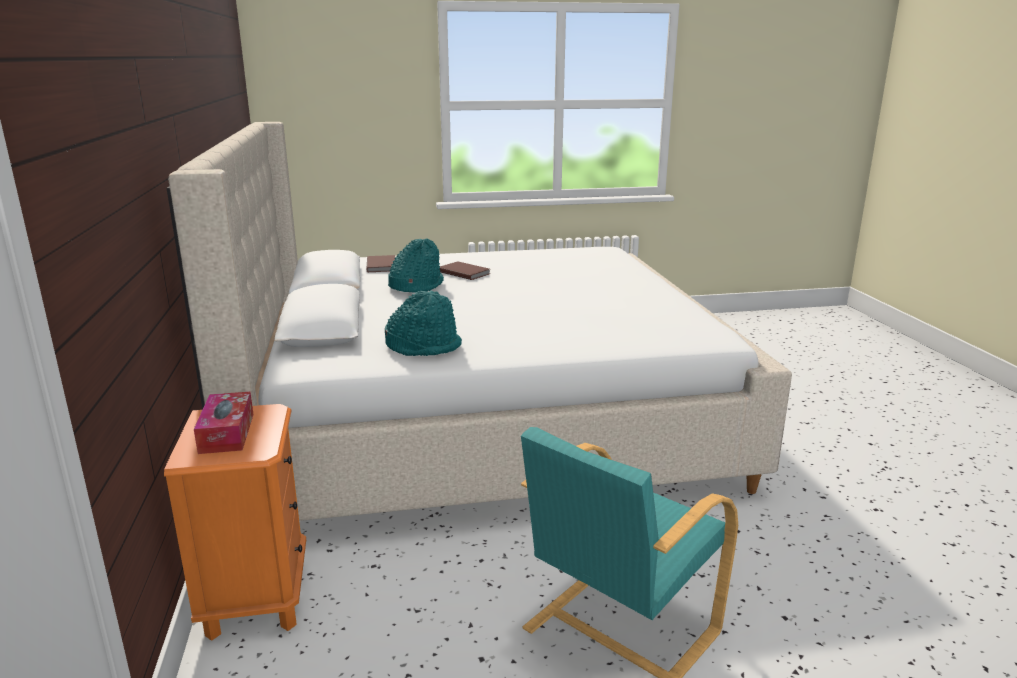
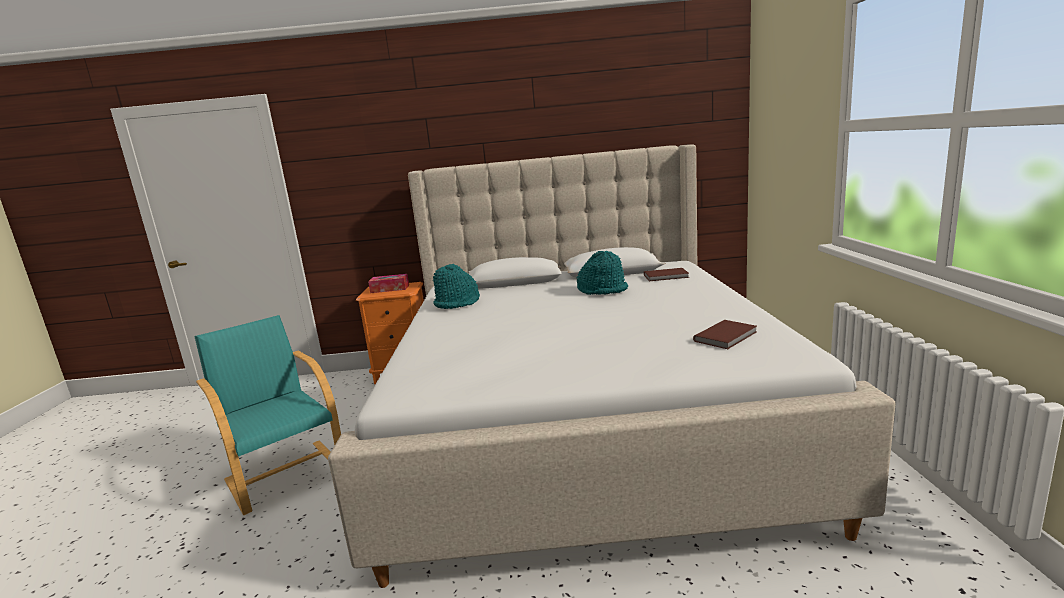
camera: 100 degrees right, 5 degrees down
brown book [440,261,490,280] -> brown book moved to [693,320,757,349]

